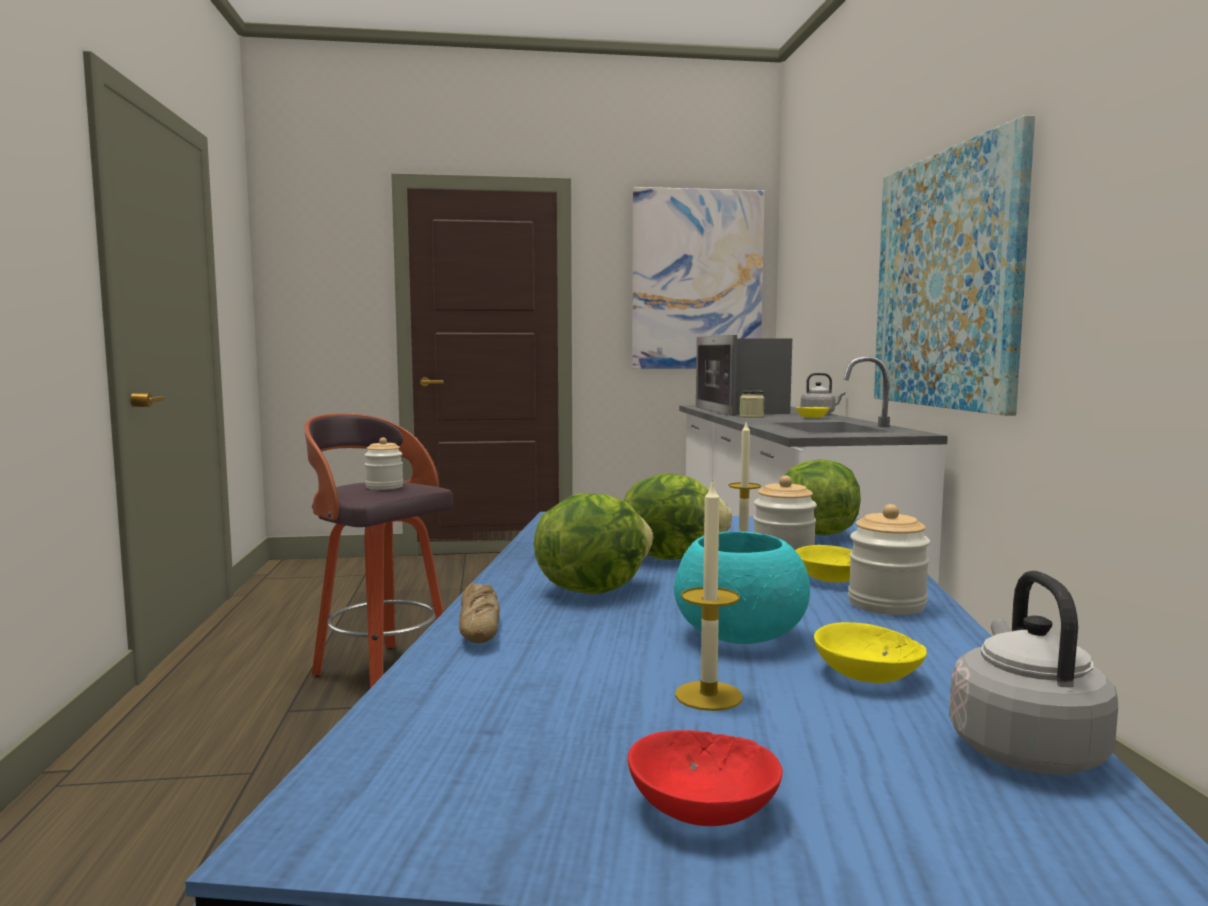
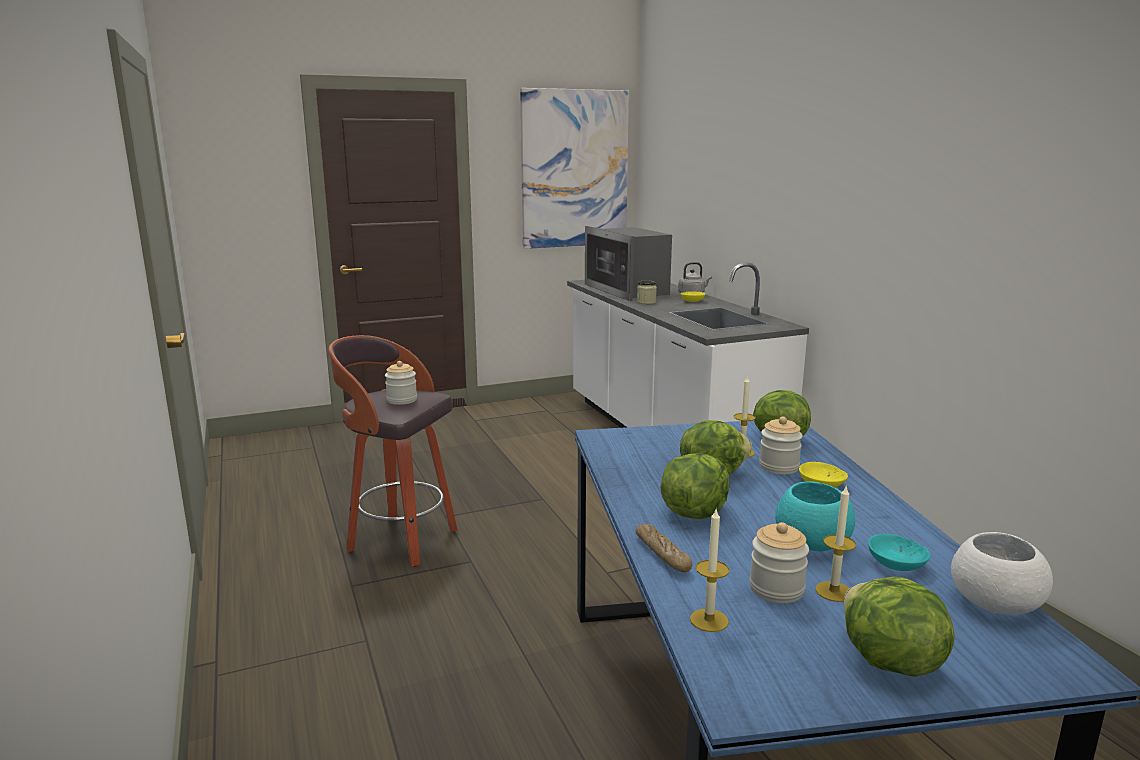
camera: 15 degrees left, 10 degrees up
red bowl [628,730,783,826] -> lettuce [844,577,955,677]
yellow bowl [814,622,927,683] -> turquoise bowl [868,534,930,571]
jar [848,504,930,615] -> jar moved to [749,522,809,603]
picture [874,115,1035,416] -> none
grey kettle [949,570,1118,775] -> white bowl [951,532,1053,615]
none -> candle [690,507,729,632]

